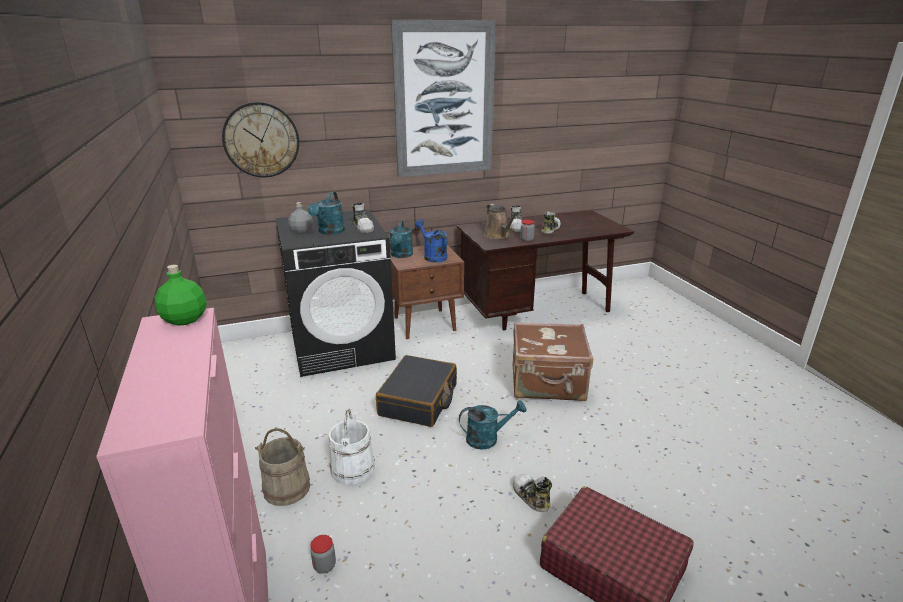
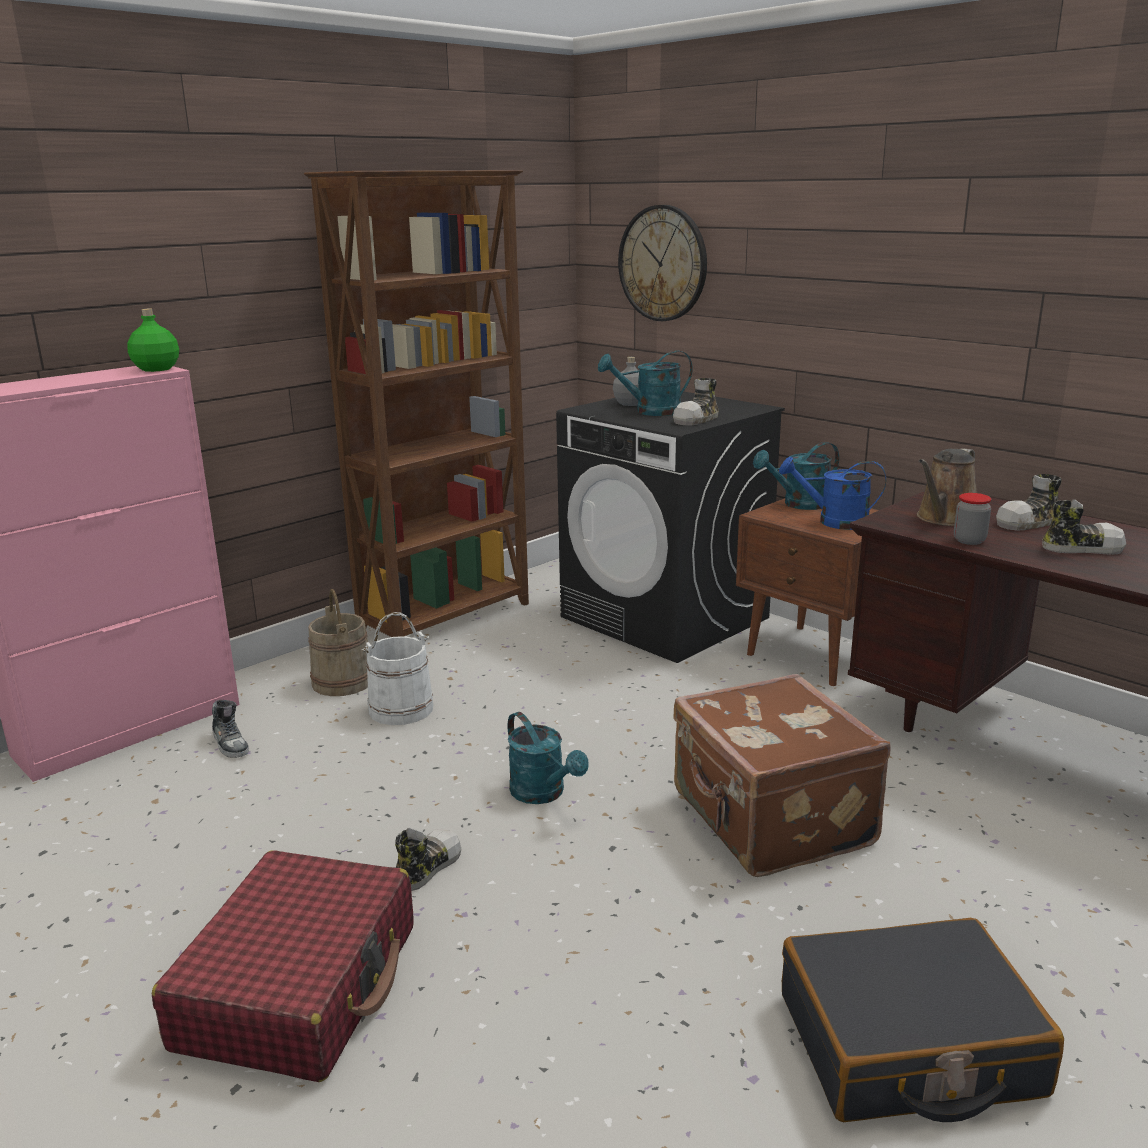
camera: 65 degrees right, 5 degrees down
jar [310,535,336,574] -> shoe [212,700,249,758]
black suitcase [376,355,457,427] -> black suitcase moved to [782,918,1064,1122]
picture [391,20,496,177] -> none
blue watering can [415,220,448,262] -> blue watering can turned 105 degrees counterclockwise [779,457,886,530]
none -> brown bookcase [304,170,529,637]

